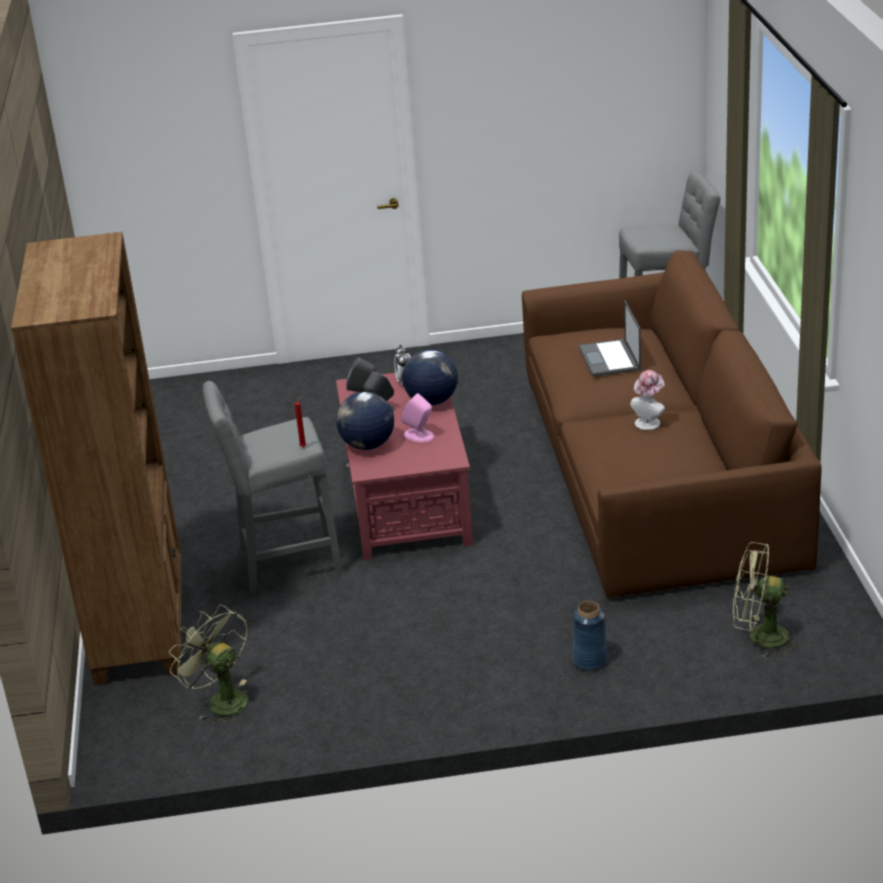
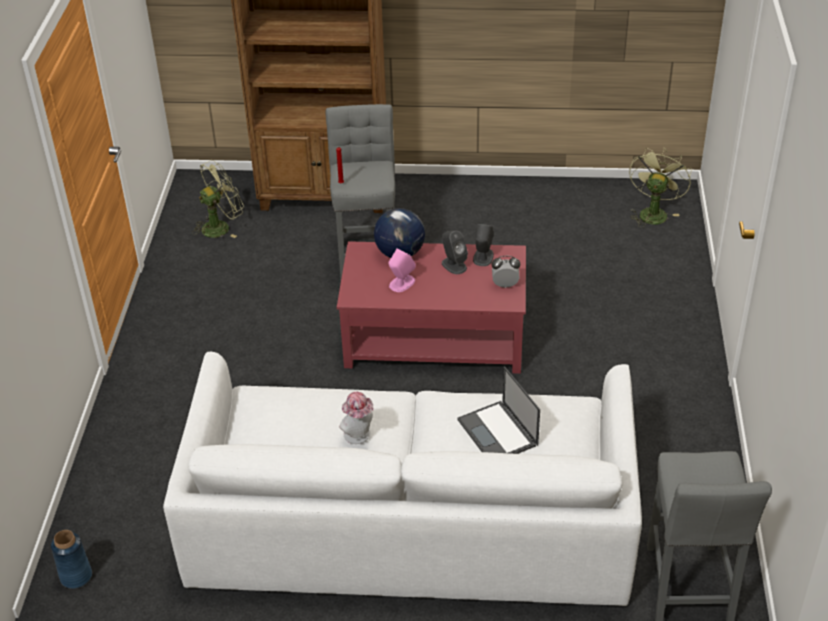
camera: 100 degrees right, 10 degrees up
globe [402,349,458,405] -> none
brown sofa [522,250,822,597] -> white sofa [163,352,642,606]
blue vase [573,601,608,671] -> blue vase moved to [51,530,92,589]
laptop [579,300,641,377] -> laptop turned 120 degrees counterclockwise [458,366,540,454]
green fan [733,542,801,658] -> green fan moved to [629,148,692,228]

